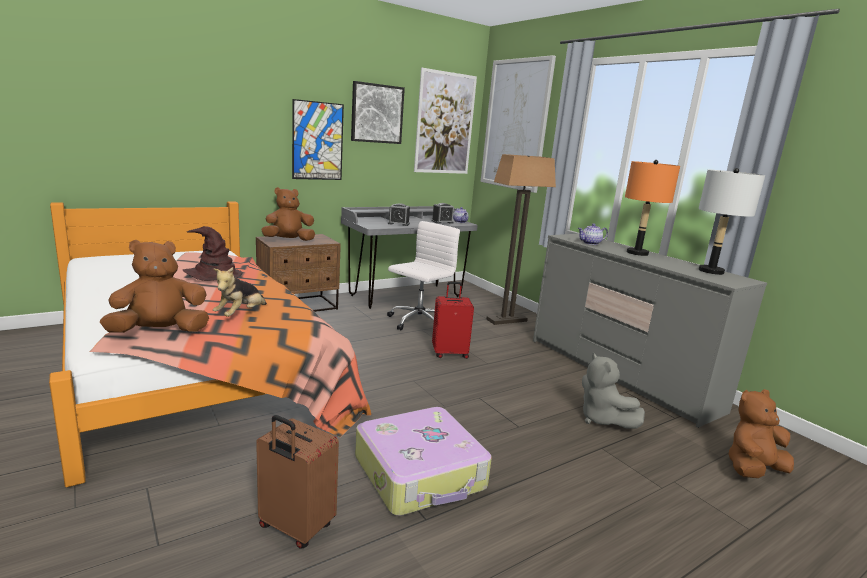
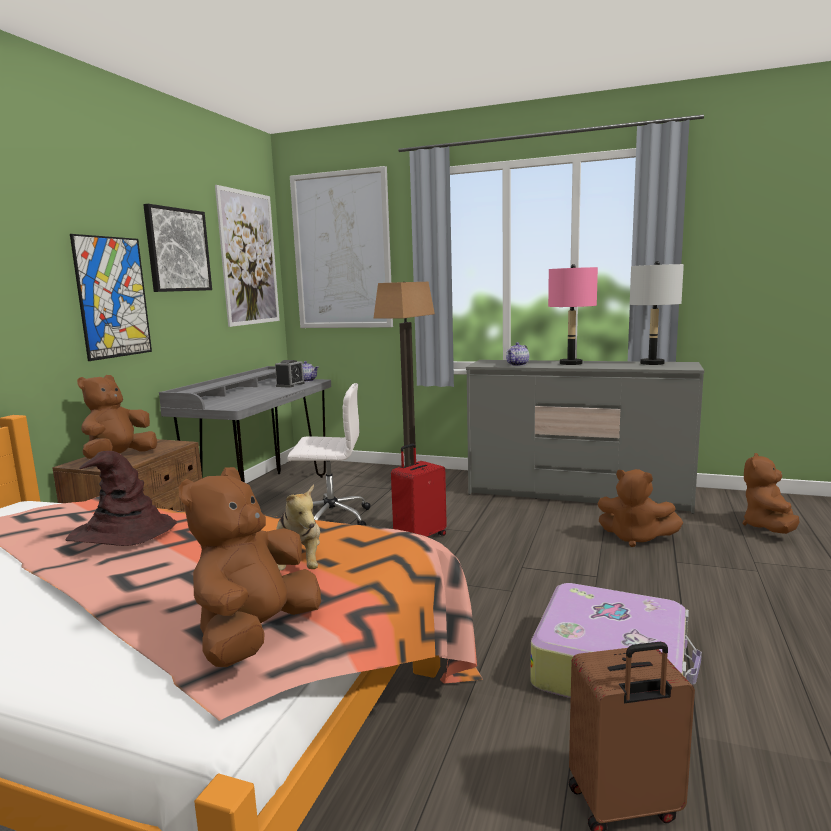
camera: 35 degrees left, 5 degrees down
white office chair [387,221,460,330] -> white office chair turned 90 degrees clockwise [287,383,370,525]
alarm clock [388,203,410,226] -> none
grey plush toy [582,353,645,429] -> brown plush toy [598,469,683,547]
orange table lamp [625,160,680,256] -> pink table lamp [548,264,598,365]

